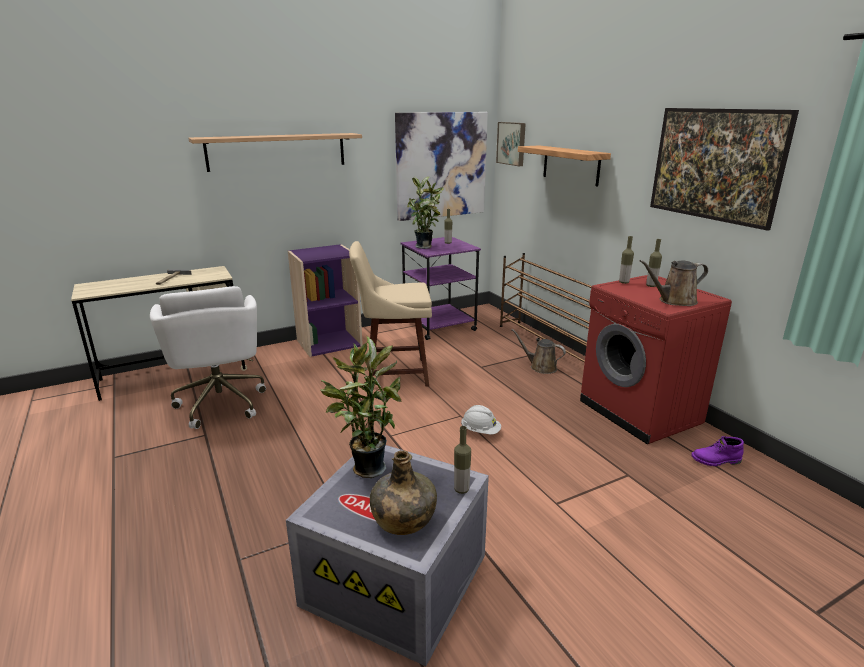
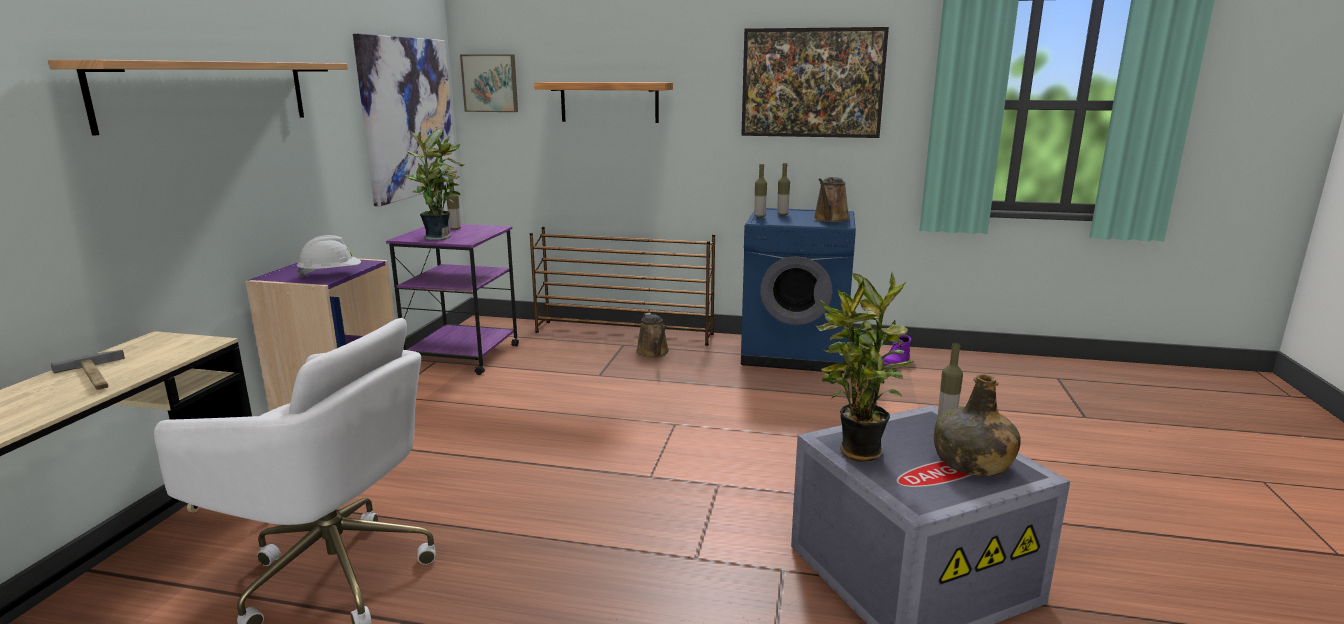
camera: 50 degrees left, 5 degrees down
beige stool [349,241,432,387] -> none
white hard hat [461,405,501,435] -> white hard hat moved to [296,235,361,278]
brown watering can [512,329,566,374] -> brown watering can turned 90 degrees counterclockwise [636,313,669,358]
red washing machine [580,275,732,444] -> blue washing machine [741,208,856,373]

